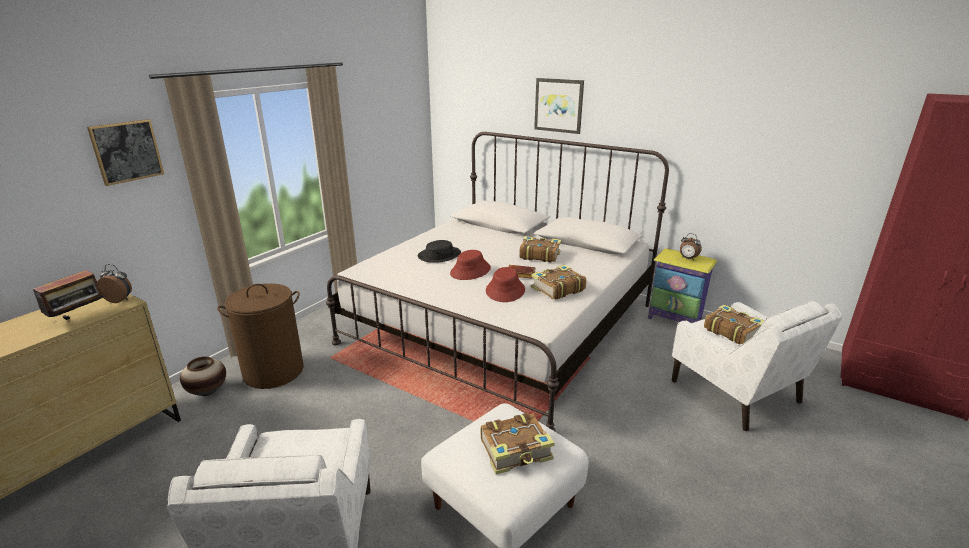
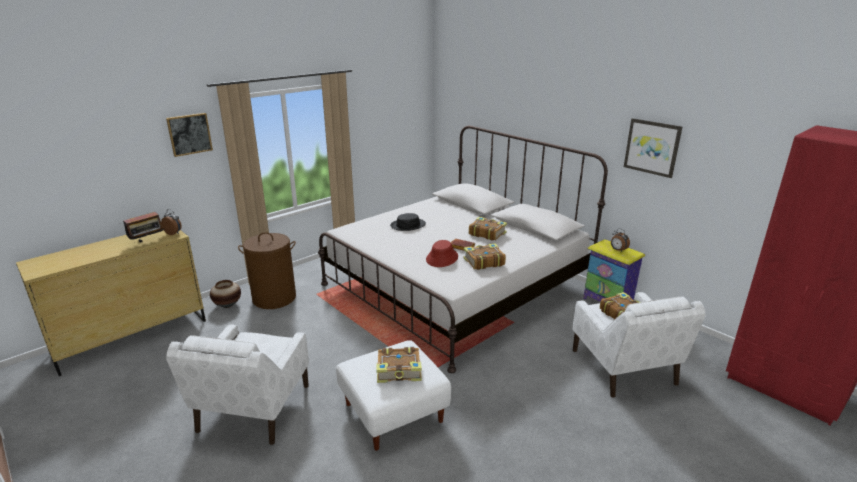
camera: 15 degrees right, 0 degrees up
red hat [450,250,491,280] -> none
picture [534,78,584,134] -> picture moved to [624,118,682,178]

